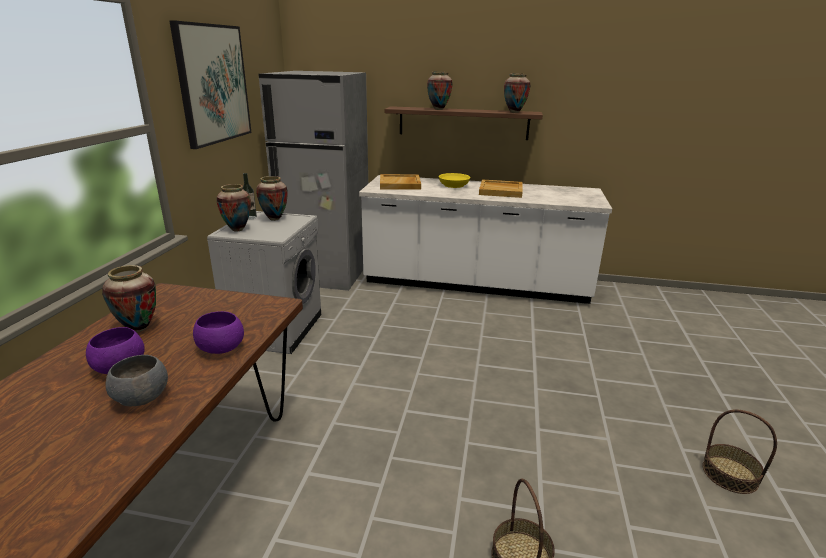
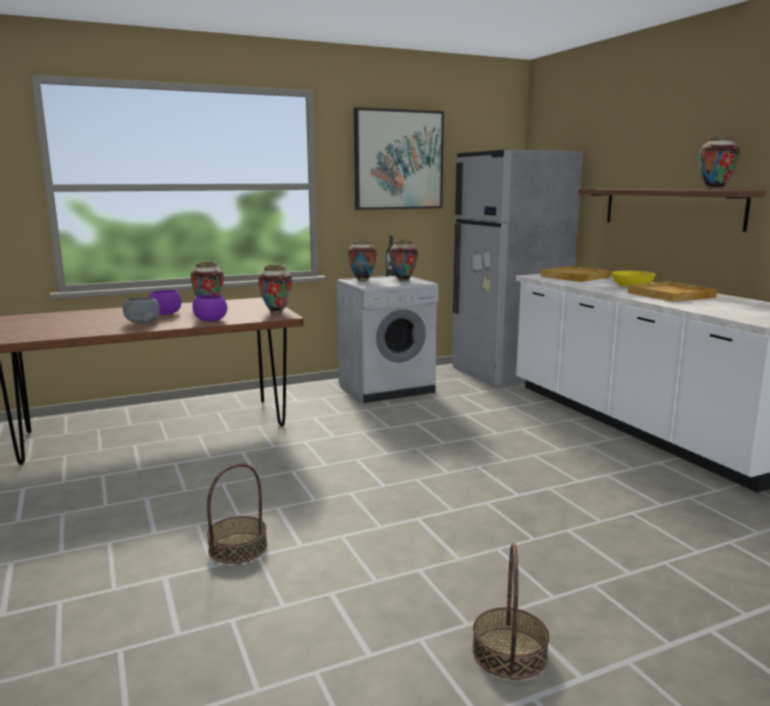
camera: 55 degrees right, 10 degrees down
vase [427,72,453,110] -> vase moved to [258,265,292,313]

